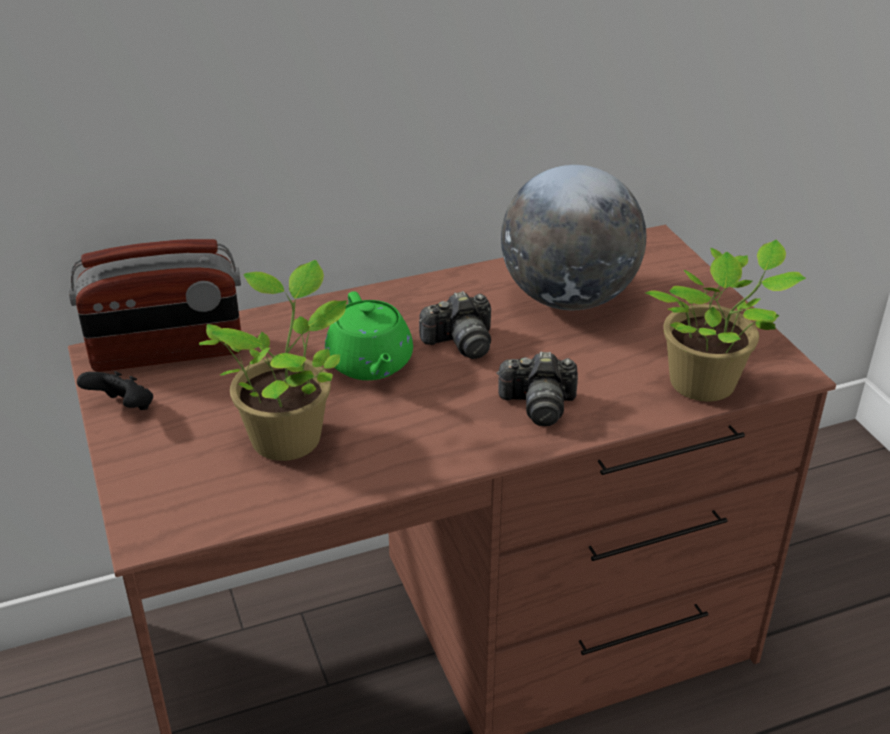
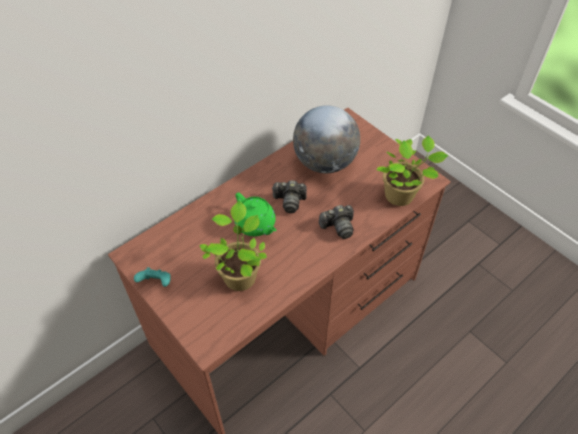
camera: 20 degrees left, 15 degrees up
radio [69,239,241,372] -> none
black game controller [77,371,153,410] -> turquoise game controller [134,267,171,287]
camera [419,291,491,359] -> camera turned 45 degrees clockwise [272,180,307,213]

